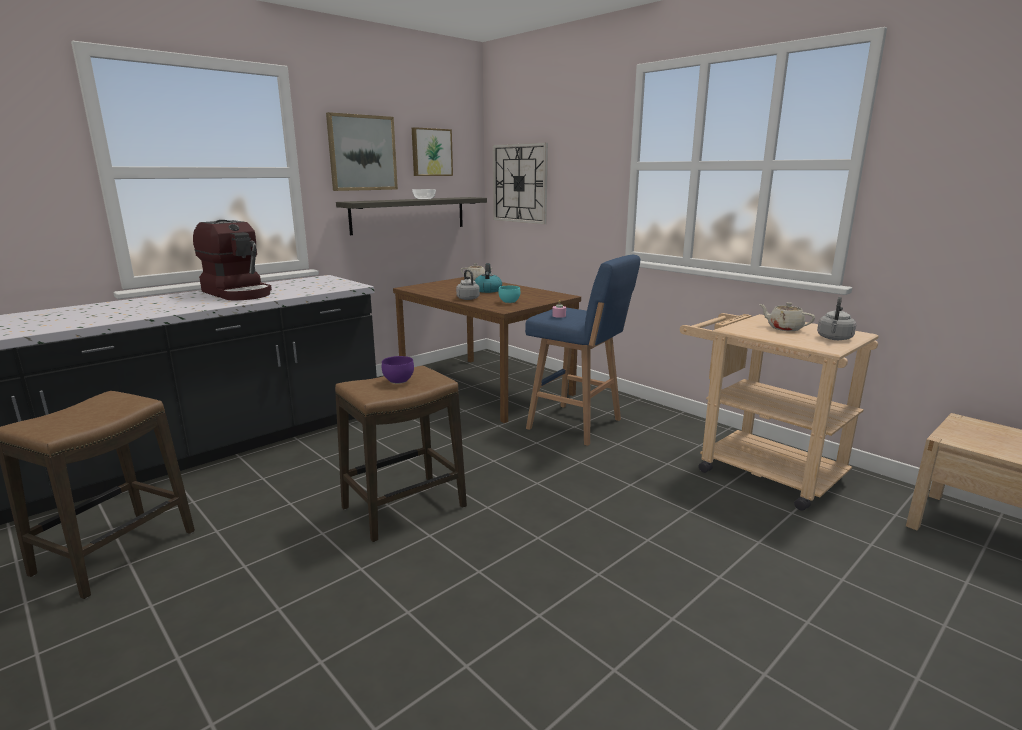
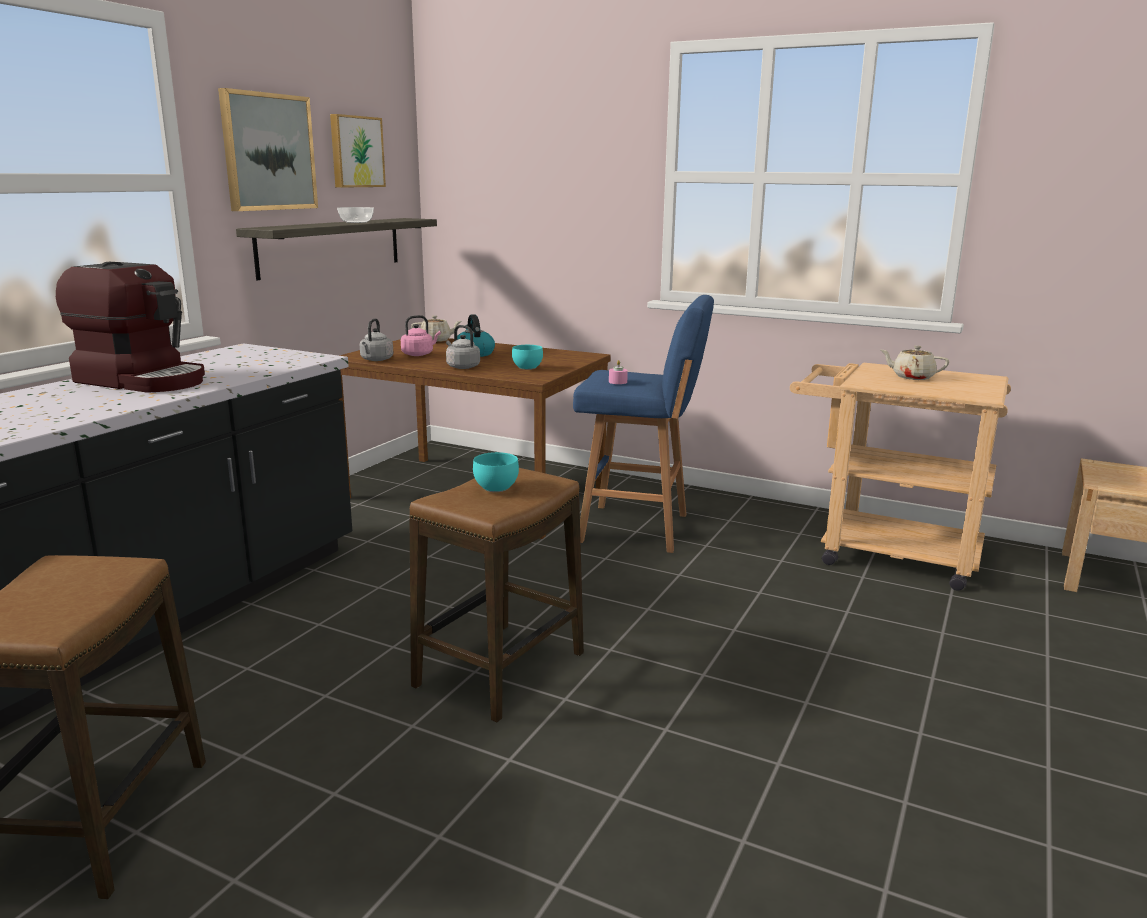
camera: 20 degrees left, 0 degrees up
purple bowl [382,356,414,384] -> turquoise bowl [473,452,519,492]
wall clock [493,143,548,224] -> none
grey kettle [817,297,856,340] -> grey kettle moved to [360,318,393,361]
none -> pink kettle [401,315,441,356]

